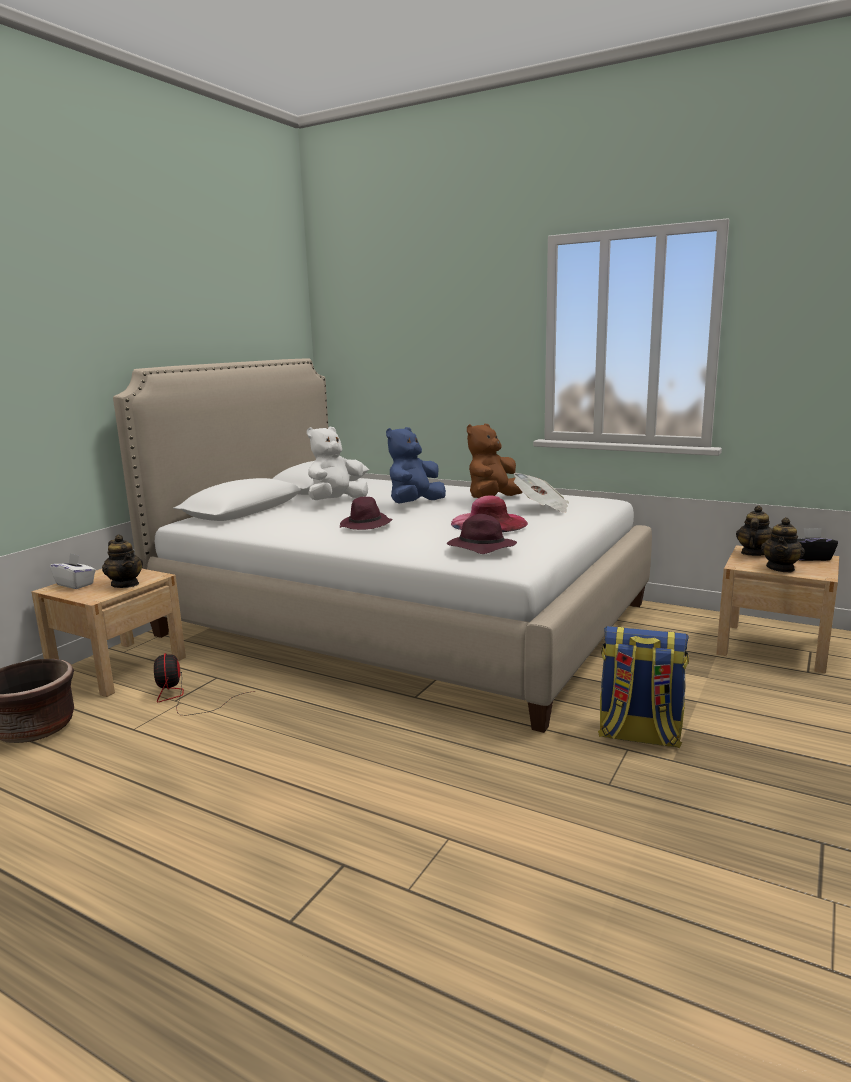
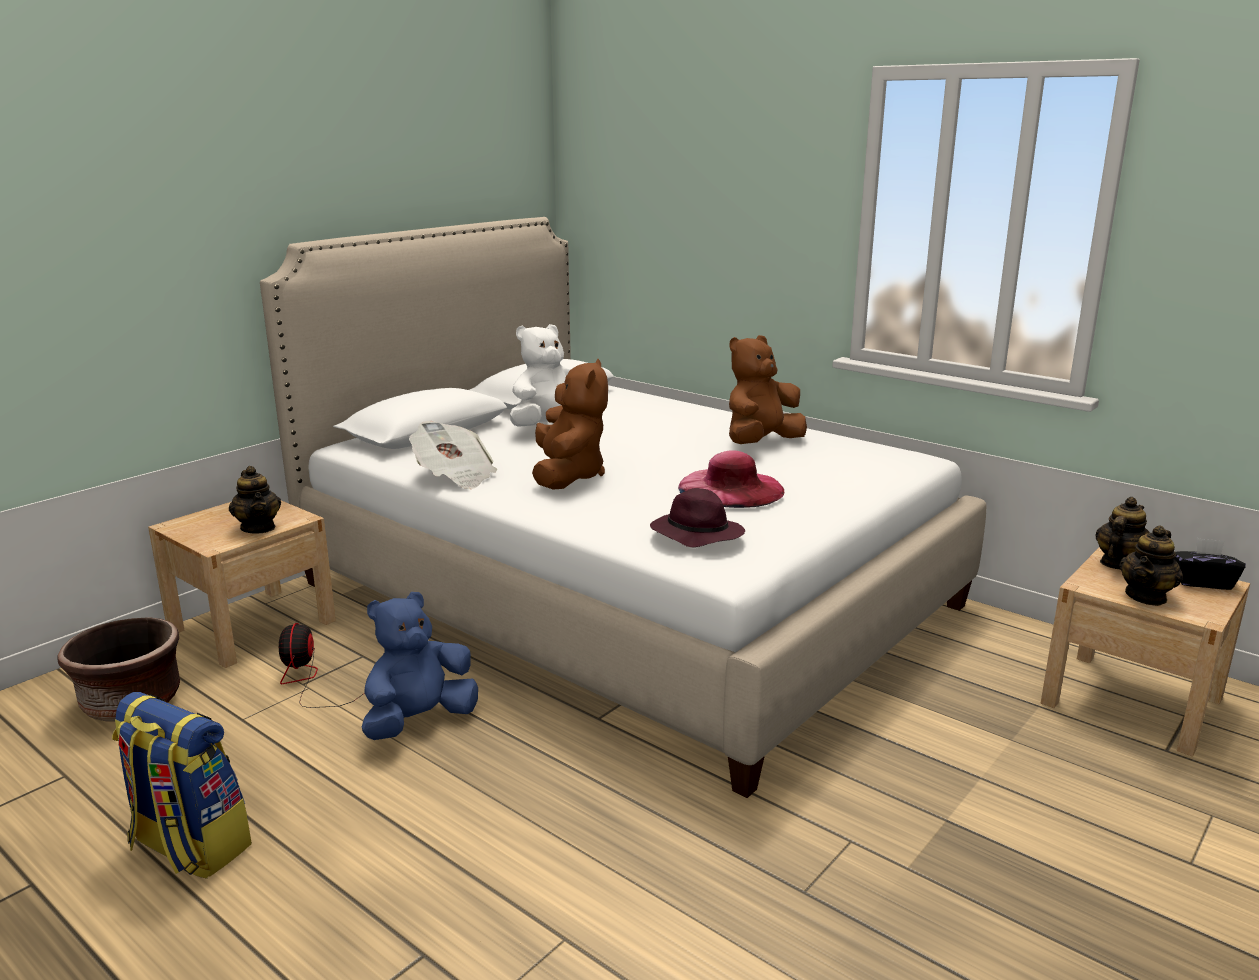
camera: 10 degrees right, 5 degrees up
white tissue box [50,553,96,589] -> none
purple hat [340,497,393,530] -> brown plush toy [532,359,608,489]
blue plush toy [386,427,446,503] -> blue plush toy moved to [362,592,478,740]
newspaper [514,473,569,513] -> newspaper moved to [409,421,497,489]
backpack [598,626,689,748] -> backpack moved to [112,692,252,879]

